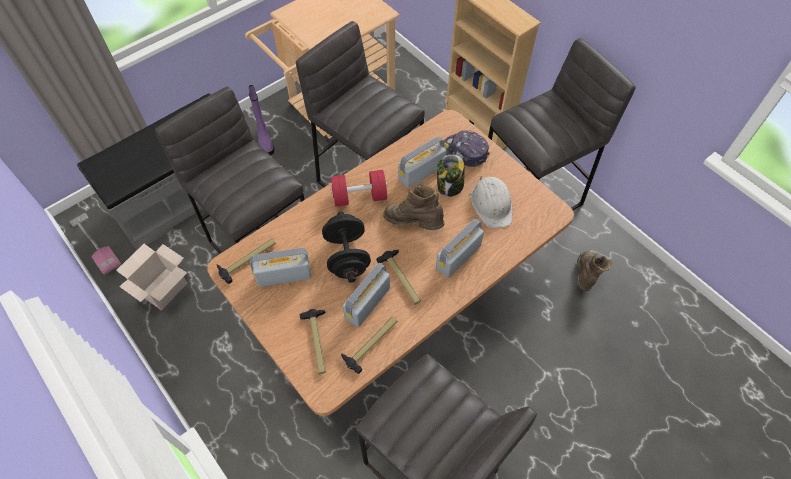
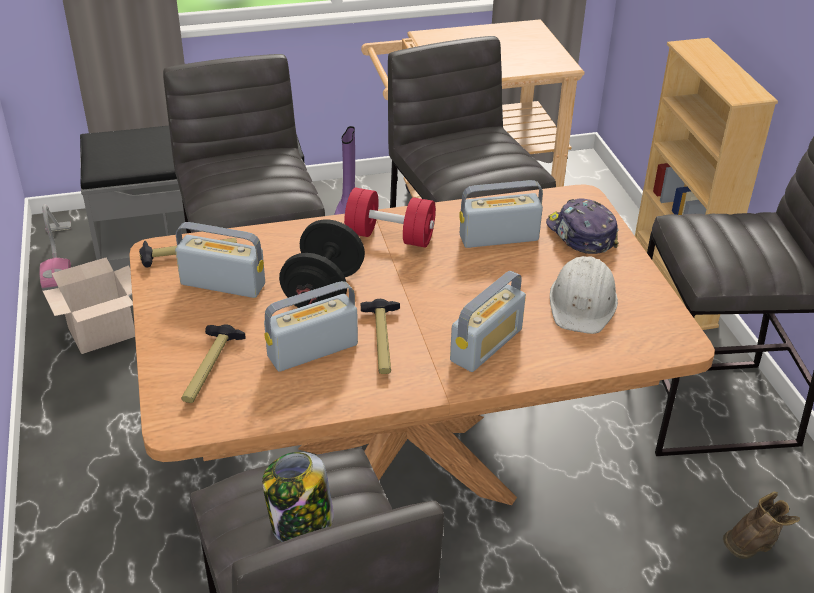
camera: 25 degrees right, 20 degrees down
hammer [341,316,398,374] -> none
brown boot [383,182,444,230] -> none
radio [436,219,484,278] -> radio turned 150 degrees clockwise [450,271,526,372]
jar [437,154,464,197] -> jar moved to [262,452,334,542]

